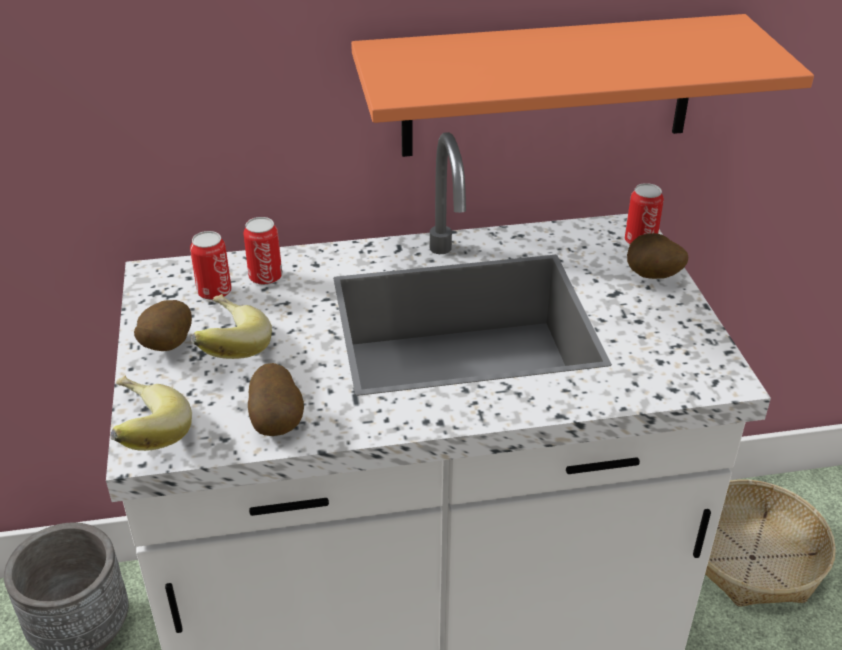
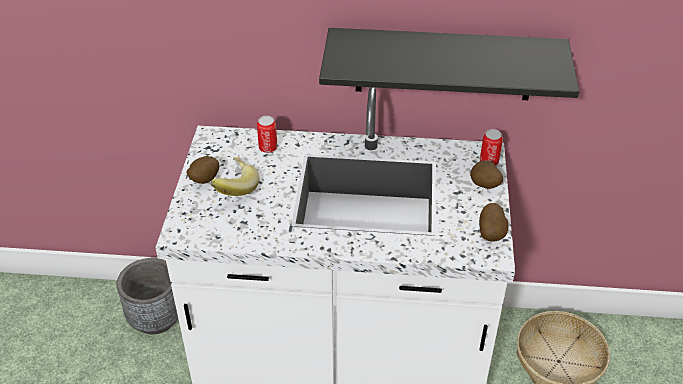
camera: 15 degrees right, 5 degrees up
banana [110,376,192,451] -> none
can [190,231,232,300] -> none
potato [248,363,304,436] -> potato moved to [479,203,508,241]
orange shelf [351,14,814,157] -> black shelf [319,28,579,100]

